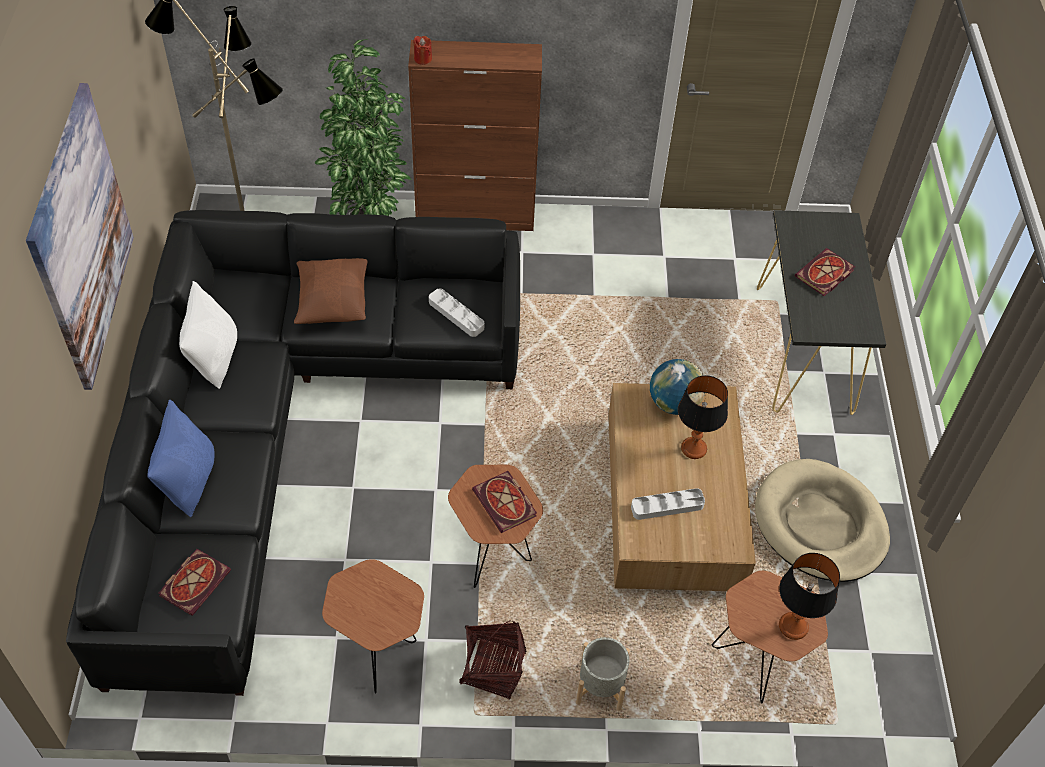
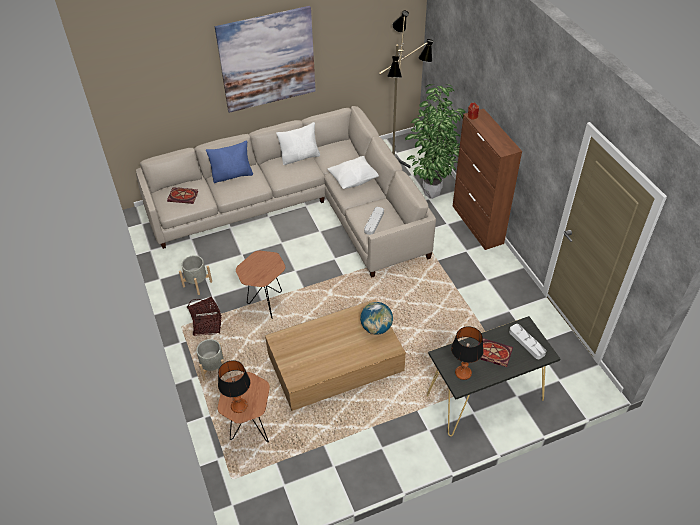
camera: 70 degrees right, 5 degrees down
black sofa [66,210,520,696] -> beige sofa [136,106,436,278]
brown pillow [294,258,368,324] -> white pillow [327,156,379,189]
brown side table [322,559,424,694] -> grey planter [179,255,212,295]
book [472,471,537,533] -> none
grey tray [631,488,705,520] -> grey tray moved to [509,324,546,359]
table lamp [678,375,728,459] -> table lamp moved to [451,326,483,380]
beige dog bed [755,459,890,582] -> none

